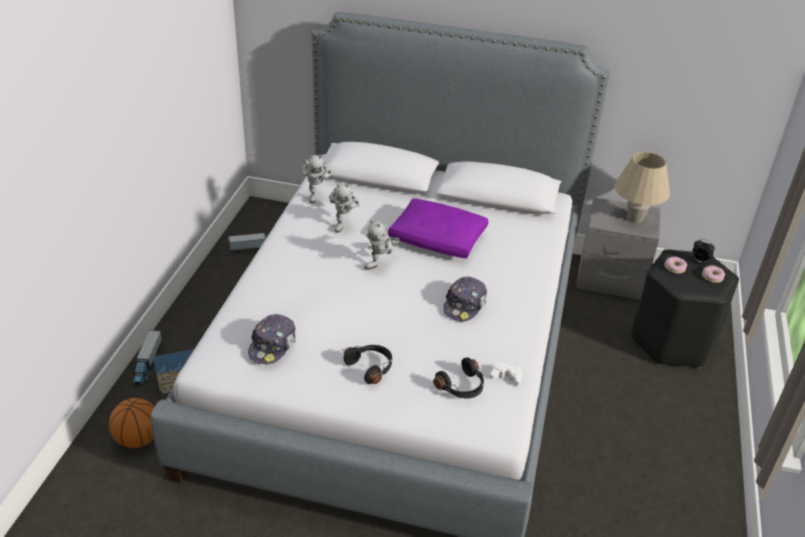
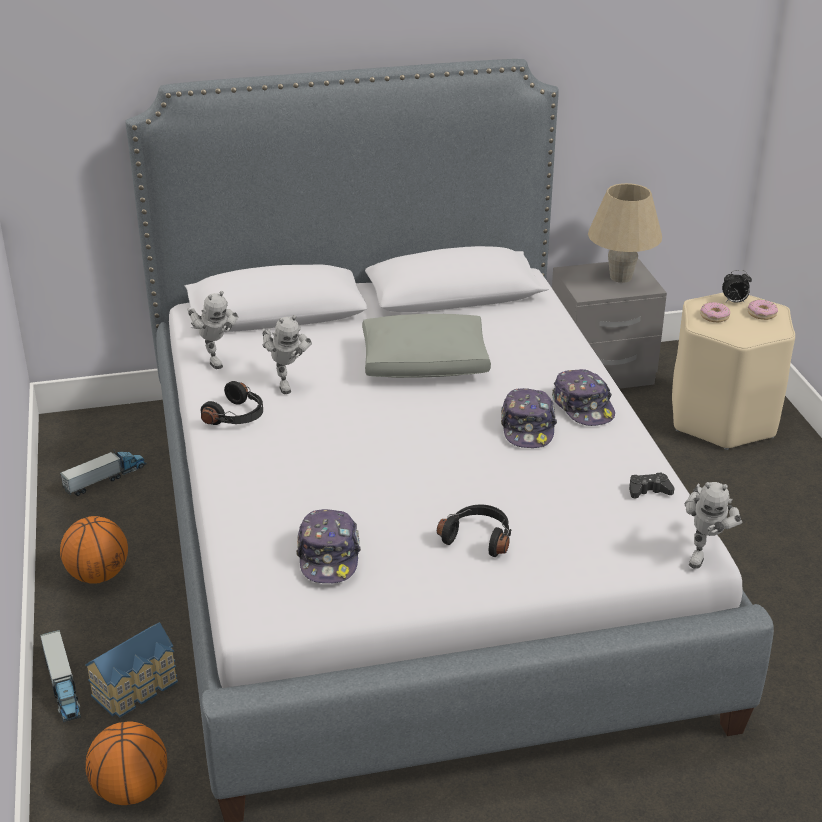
camera: 25 degrees left, 5 degrees down
toy robot [364,220,400,270] -> toy robot moved to [685,482,743,569]
purple pillow [388,198,489,258] -> grey pillow [362,314,491,378]
black headphones [433,357,484,398] -> black headphones moved to [201,381,263,425]
white game controller [490,362,522,386] -> black game controller [629,472,674,498]
black stool [631,249,739,368] -> beige stool [672,293,795,450]
none -> basketball [60,516,128,584]
none -> cap [552,369,615,426]

